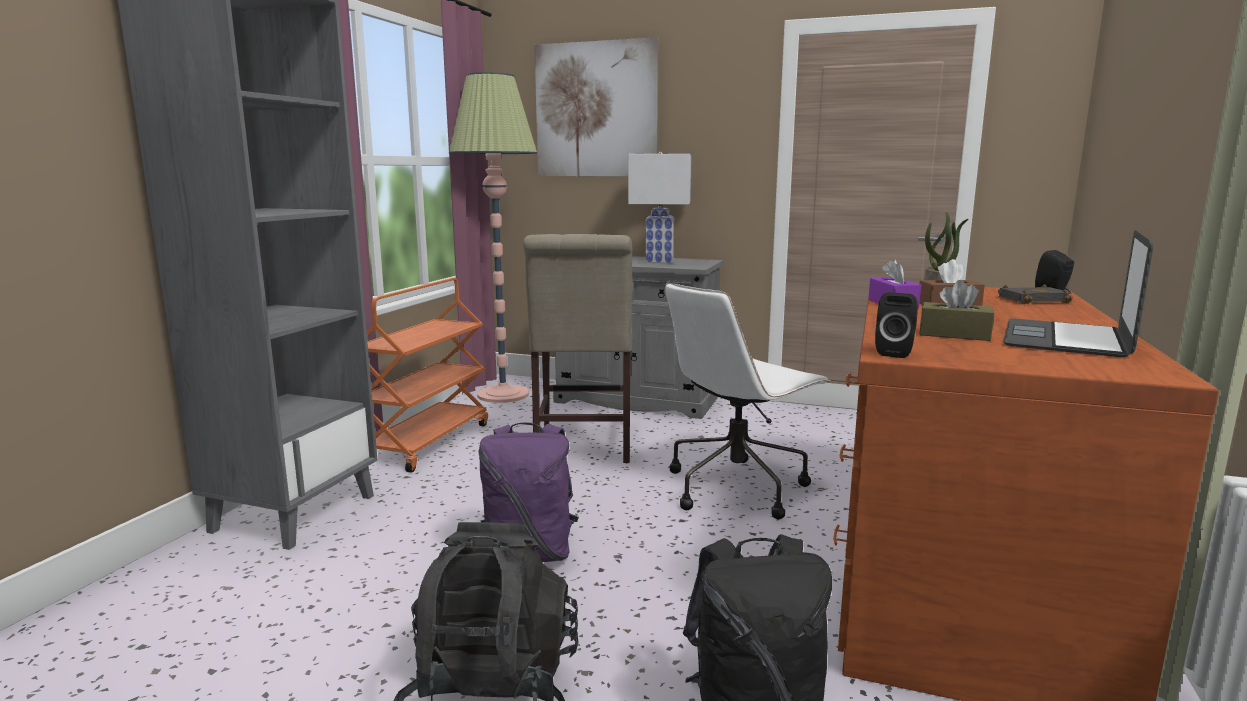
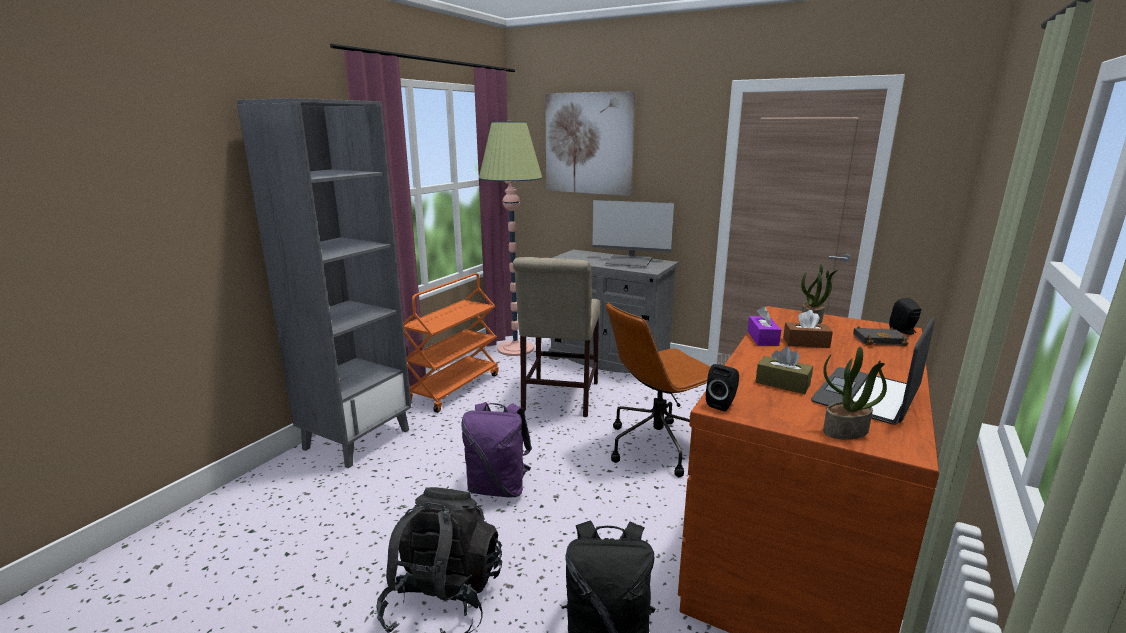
camera: 10 degrees right, 5 degrees up
white table lamp [628,151,691,263] -> monitor [592,200,674,267]
white office chair [665,283,830,520] -> brown office chair [606,302,711,477]
none -> potted plant [823,347,887,440]

